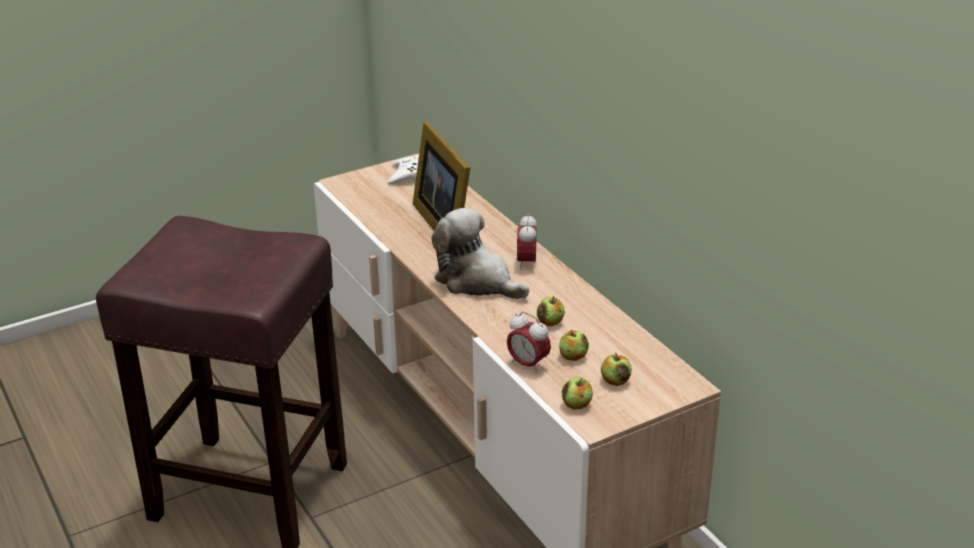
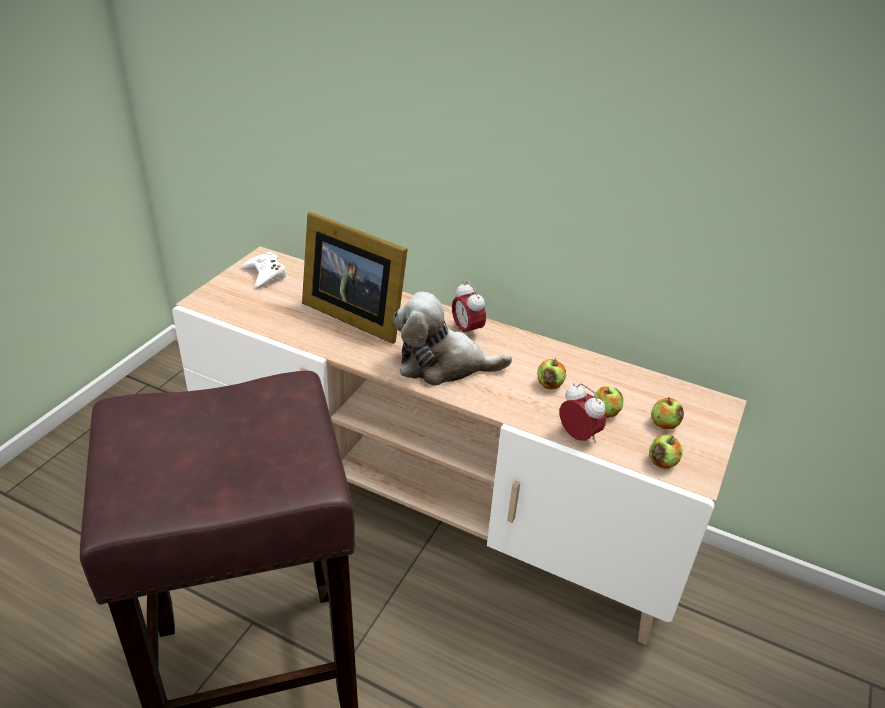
camera: 35 degrees left, 5 degrees up
alarm clock [507,312,551,374] -> alarm clock turned 135 degrees counterclockwise [560,383,606,443]

